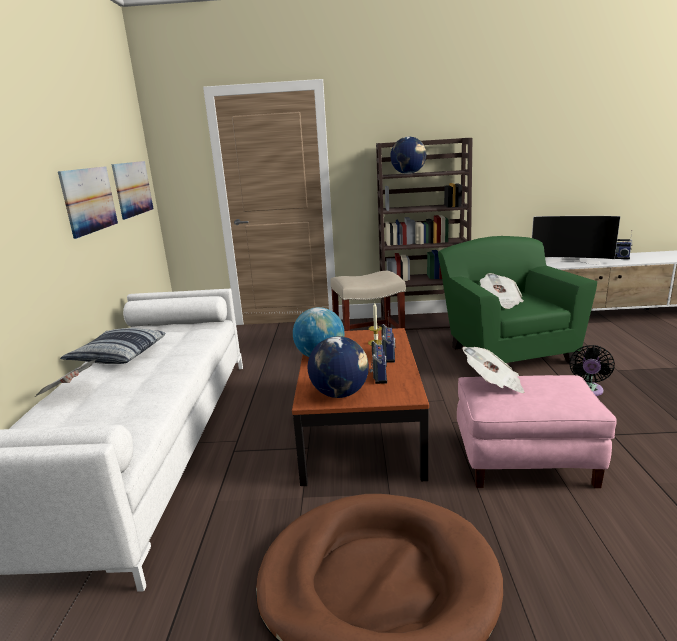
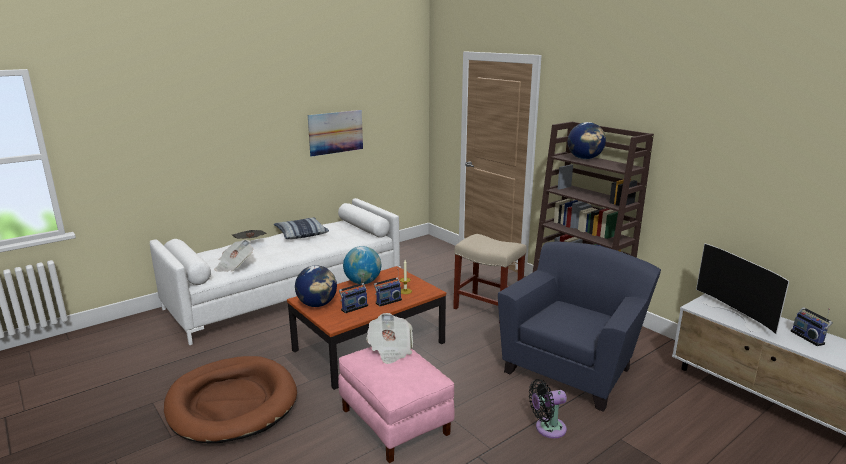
camera: 50 degrees right, 0 degrees up
picture [111,161,153,220] -> none
green armchair [438,236,597,365] -> blue armchair [498,241,661,412]
newspaper [480,273,524,309] -> newspaper moved to [214,240,253,272]

